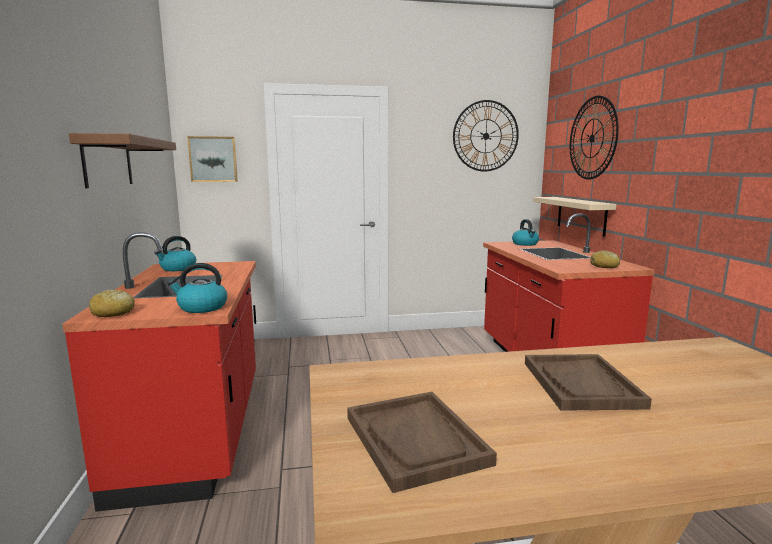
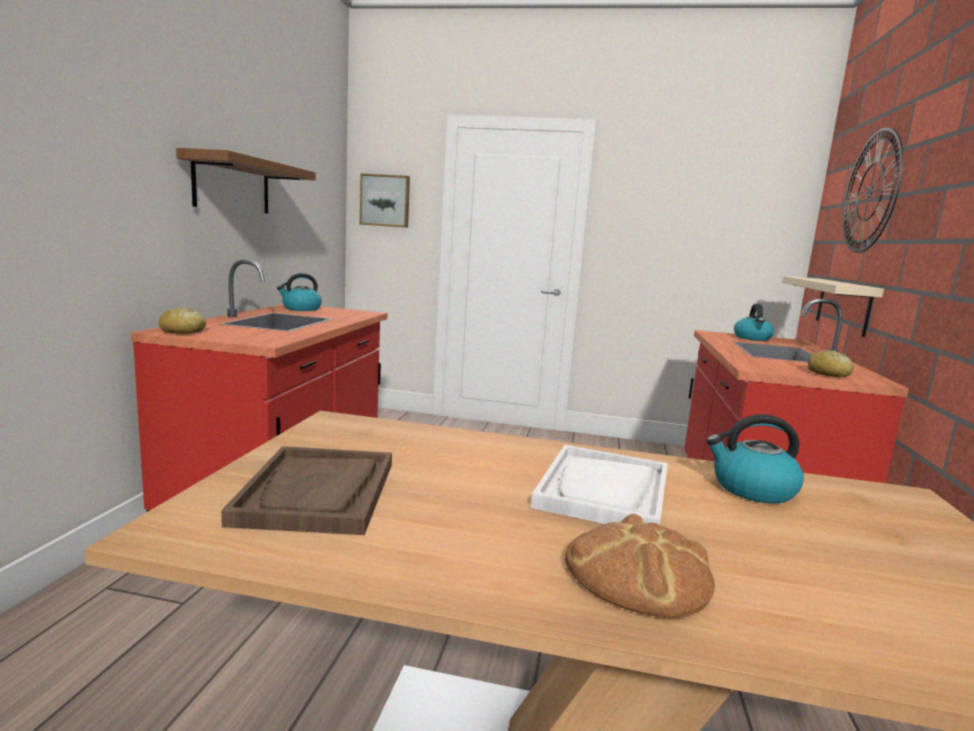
camera: 20 degrees right, 0 degrees up
kettle [168,263,227,313] -> kettle moved to [706,414,804,503]
wall clock [453,100,519,172] -> none
brown tray [525,354,652,411] -> white tray [531,445,668,525]
none -> bread [565,513,715,618]

